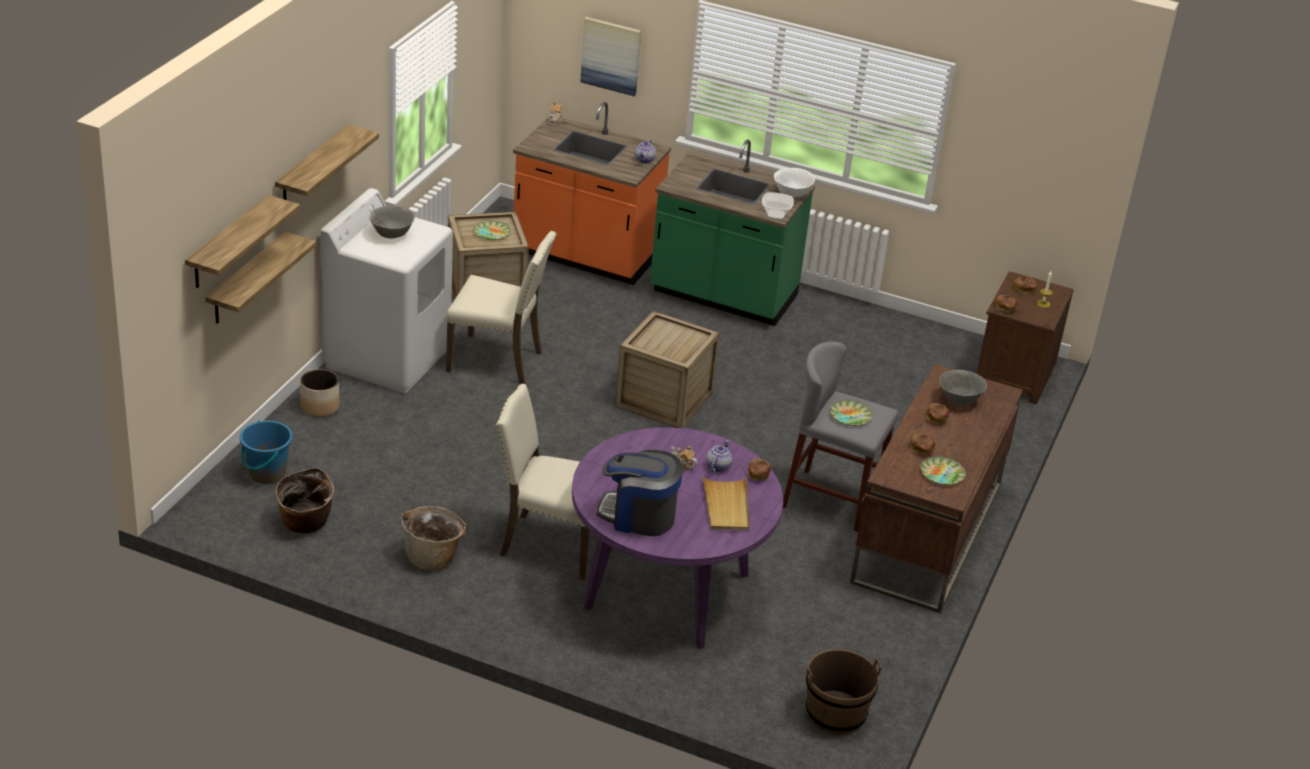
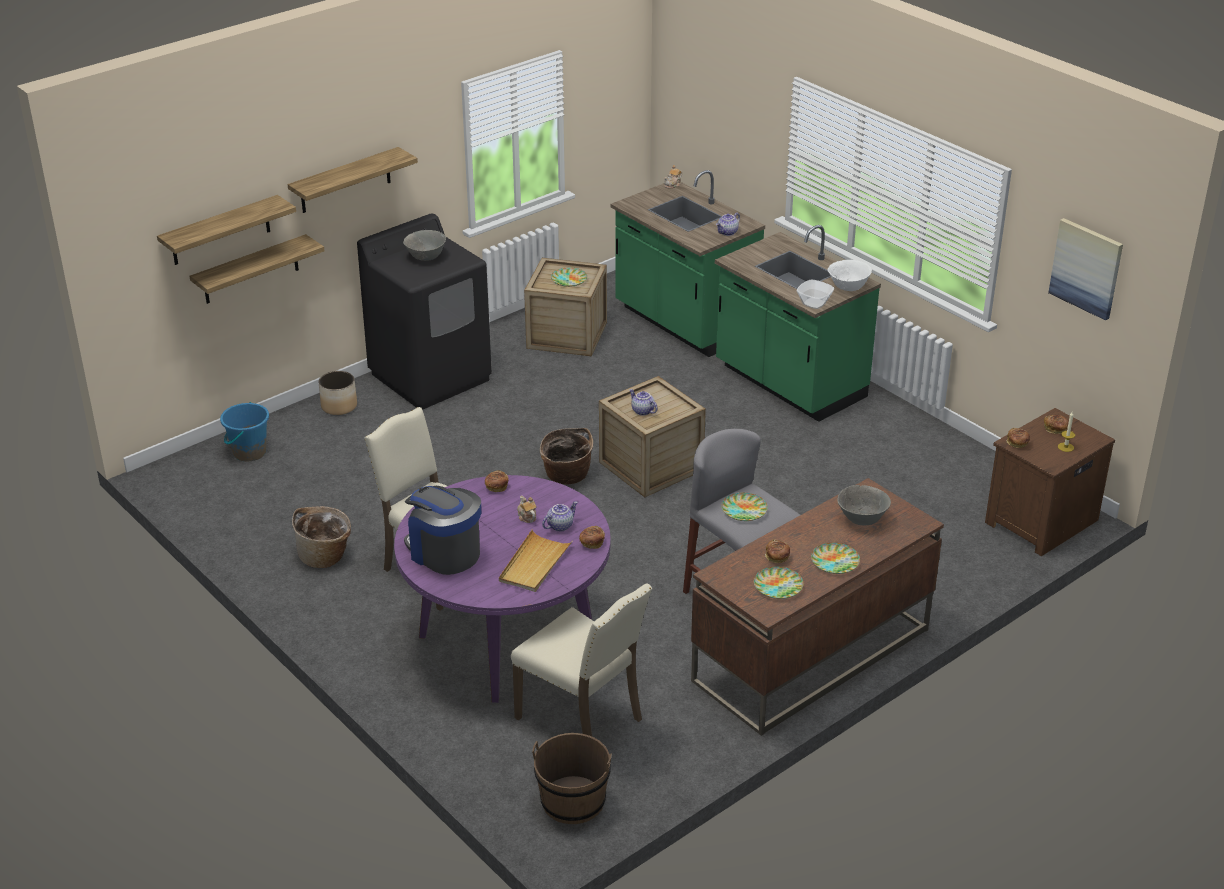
camera: 30 degrees right, 0 degrees up
basket [276,468,334,533] -> basket moved to [540,428,593,484]
white washing machine [321,188,453,393] -> black washing machine [357,213,492,410]
beige chair [446,231,557,384] -> beige chair moved to [511,583,652,736]
orange counter [513,102,671,285] -> green counter [611,170,765,357]
picture [580,17,641,96] -> picture moved to [1048,218,1123,321]
bread [926,403,949,424] -> bread moved to [485,470,508,492]
none -> teapot [629,389,658,415]
none -> plate [811,543,860,574]

